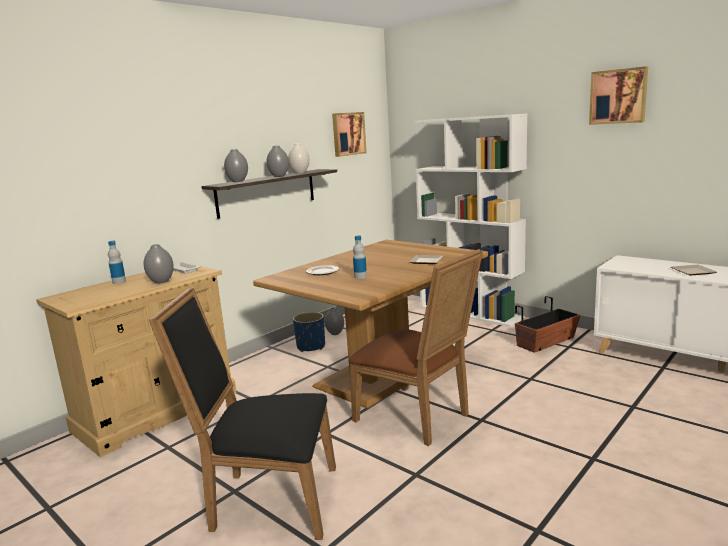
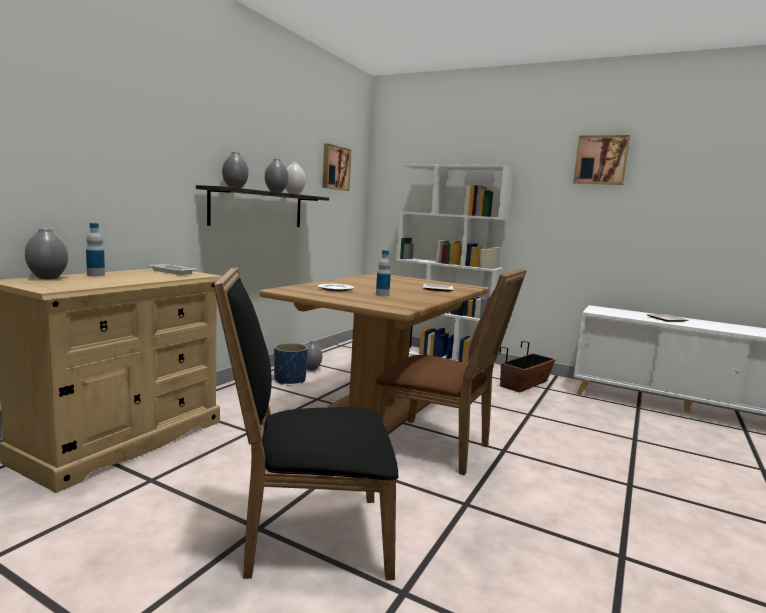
camera: 15 degrees left, 5 degrees down
grey vase [144,244,174,284] -> grey vase moved to [25,228,68,279]

